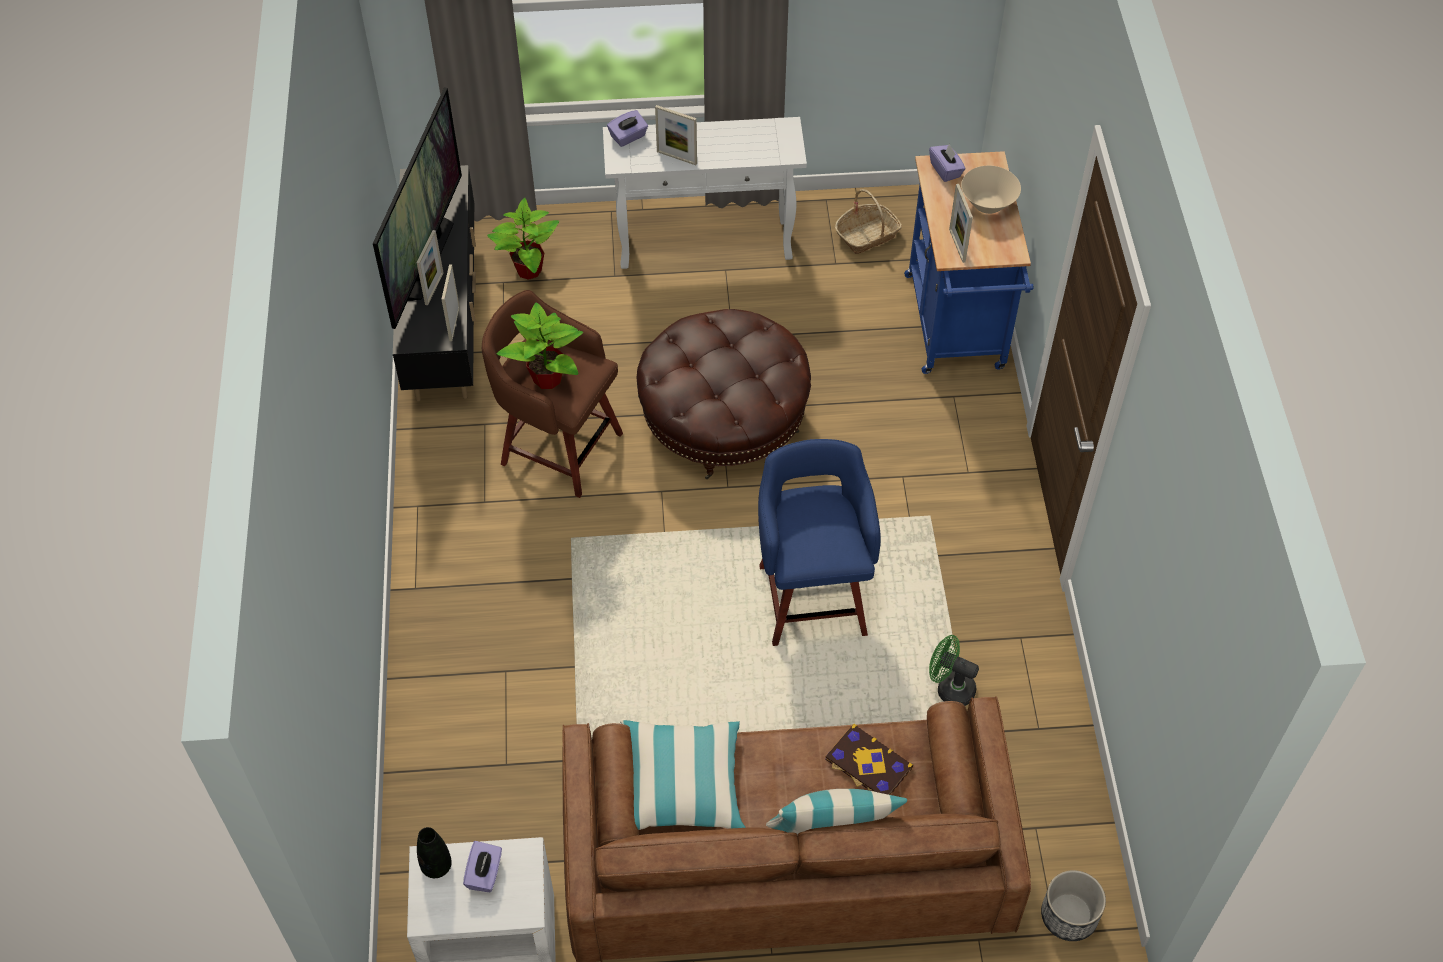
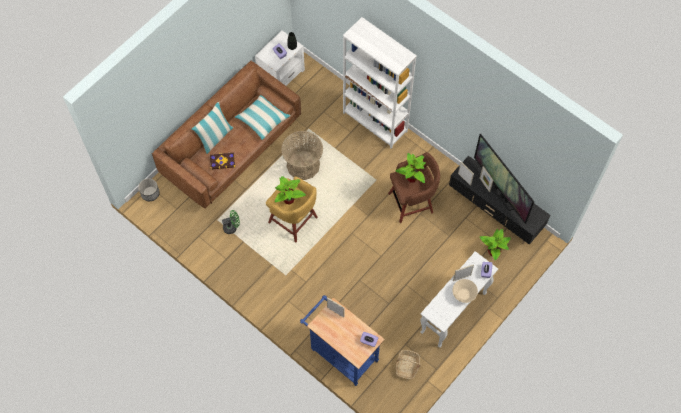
camera: 135 degrees right, 10 degrees up
brown ottoman [637,309,811,479] -> none
blue stool [758,439,881,646] -> yellow stool [266,177,318,242]
beige bowl [961,165,1021,214] -> beige bowl moved to [453,279,478,303]
none -> potted plant [275,176,306,205]
none -> basket [281,131,323,180]
none -> white bookcase [343,17,417,149]

